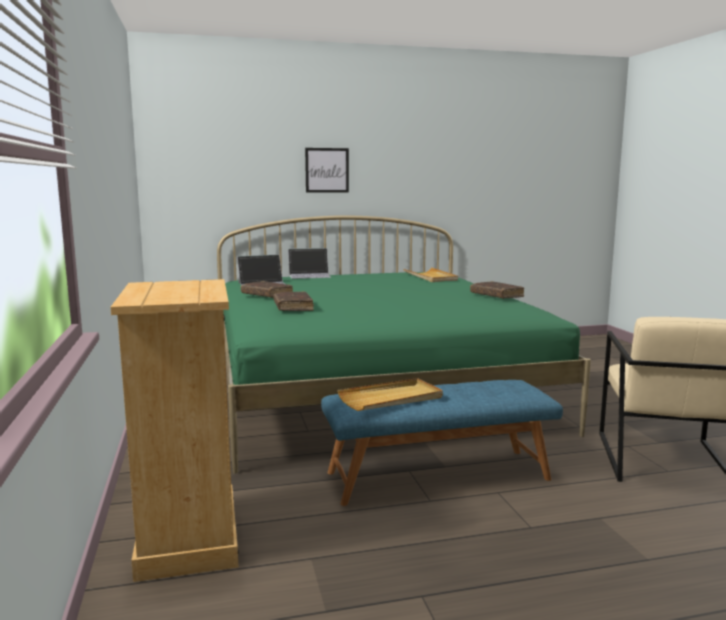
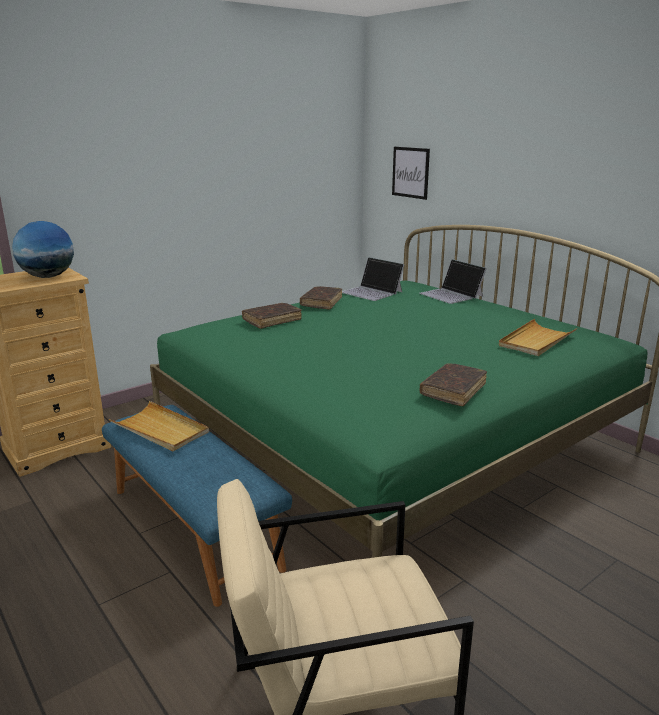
camera: 65 degrees right, 10 degrees up
picture [305,148,349,193] -> picture moved to [392,147,430,200]
none -> globe [12,221,74,278]

